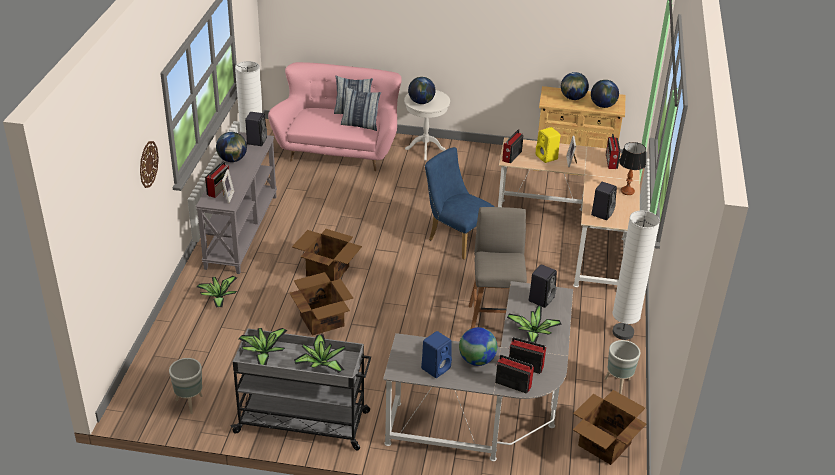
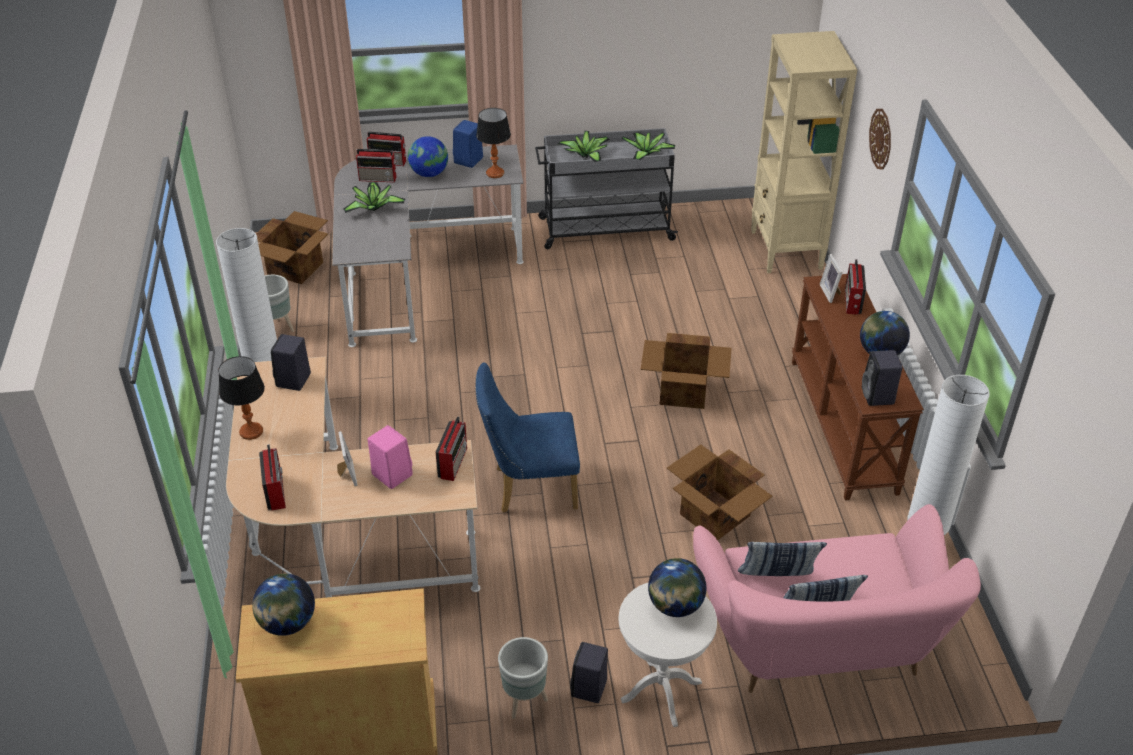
camera: 165 degrees right, 5 degrees up
grey planter [169,358,203,414] -> grey planter moved to [498,637,548,719]
grey console table [196,132,277,274] -> brown console table [792,274,924,500]
potted plant [197,276,237,308] -> none
cardboard box [289,272,353,336] -> cardboard box moved to [667,445,773,540]
blue chair [425,147,494,260] -> blue chair turned 150 degrees clockwise [475,362,580,513]
grey stool [469,207,527,329] -> none
black speaker [529,264,557,308] -> black speaker moved to [570,642,608,703]
yellow speaker [536,127,560,163] -> pink speaker [368,425,413,489]
globe [561,72,589,100] -> none
none -> table lamp [476,108,511,178]
none -> beige bookcase [751,31,857,273]

